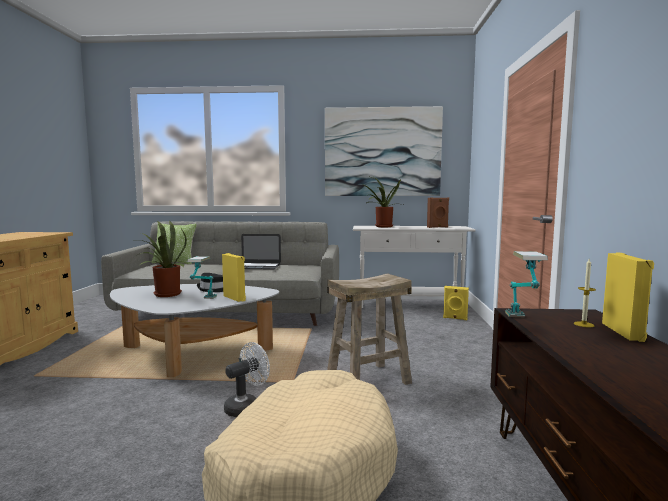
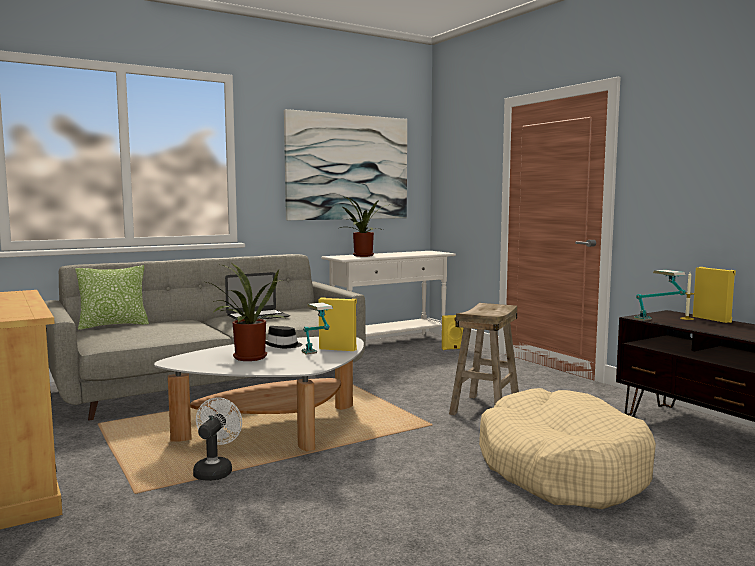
camera: 35 degrees left, 0 degrees up
white fan [224,342,270,417] -> white fan moved to [193,397,242,481]
brown speaker [427,197,449,228] -> none

